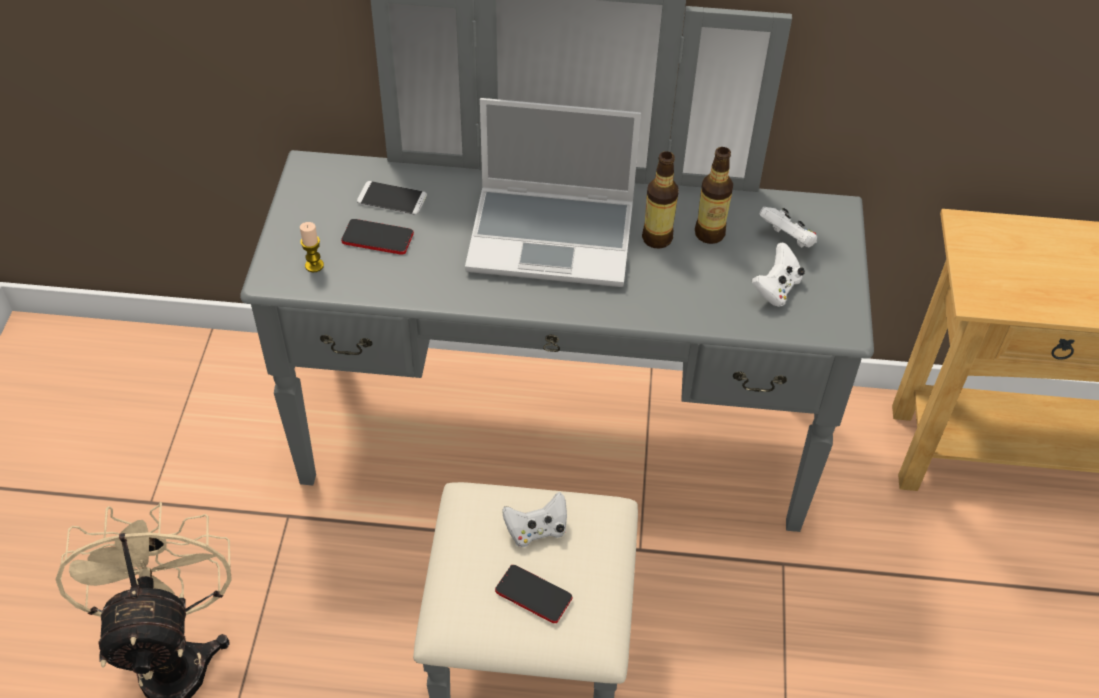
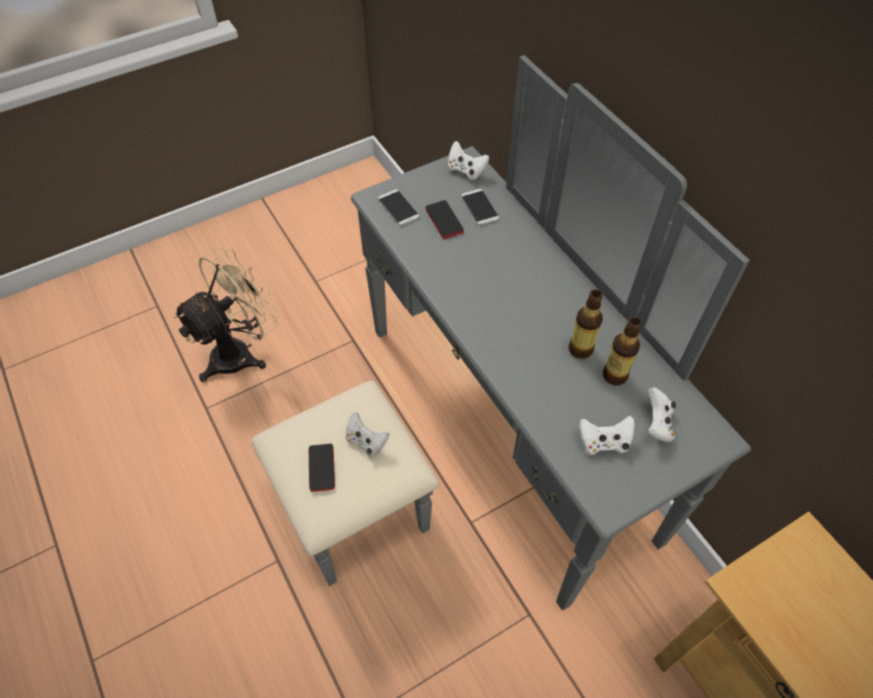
camera: 55 degrees right, 5 degrees up
candle [300,222,324,272] -> phone [378,189,419,226]
laptop [465,98,641,287] -> none
none -> white game controller [448,141,489,180]

